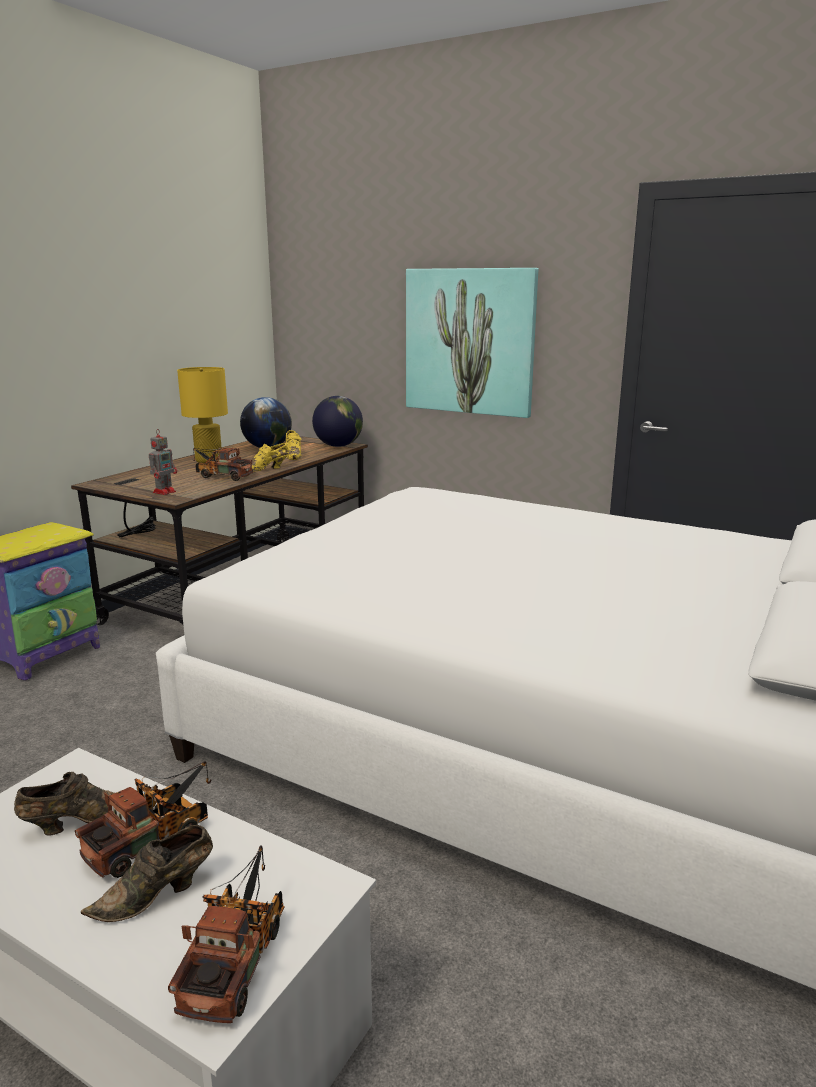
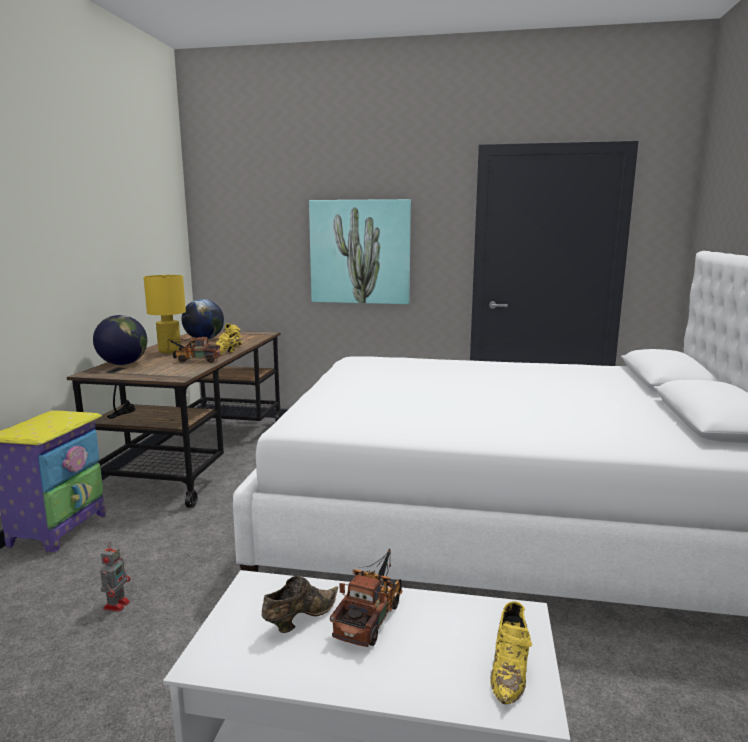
camera: 20 degrees left, 5 degrees down
brown shoe [81,825,213,922] -> none
toy robot [149,429,177,495] -> toy robot moved to [100,542,131,612]
toy truck [168,846,284,1023] -> yellow shoe [490,601,532,704]
globe [312,396,363,447] -> globe moved to [93,315,147,365]

